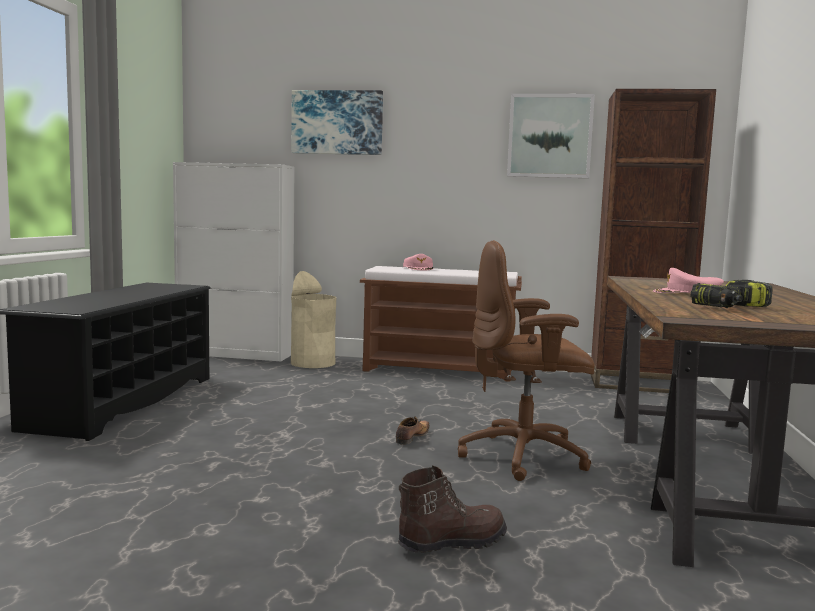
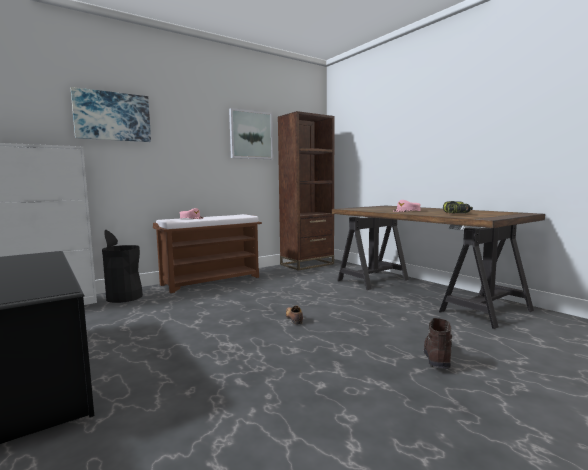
camera: 45 degrees left, 0 degrees up
beige trash can [291,271,336,368] -> black trash can [102,230,143,303]
brown office chair [458,240,595,481] -> none

